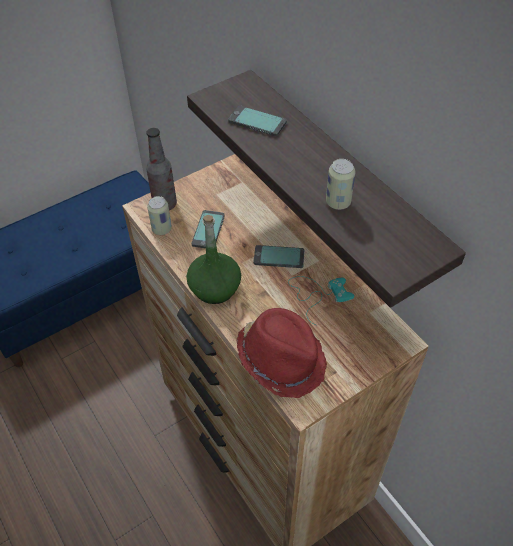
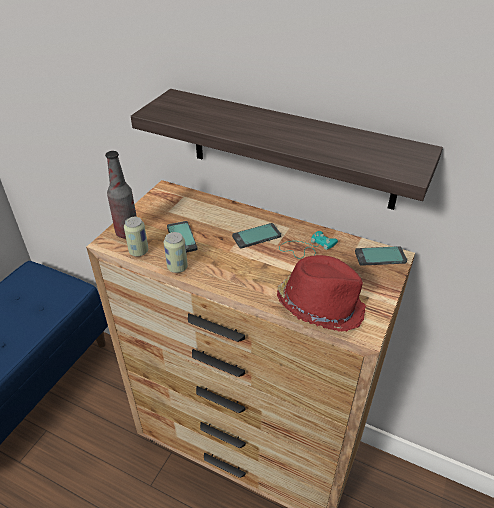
camera: 30 degrees left, 10 degrees down
green bottle [186,215,241,304] -> none
phone [228,106,287,137] -> phone moved to [355,246,407,266]
can [326,159,356,210] -> can moved to [164,232,188,273]

